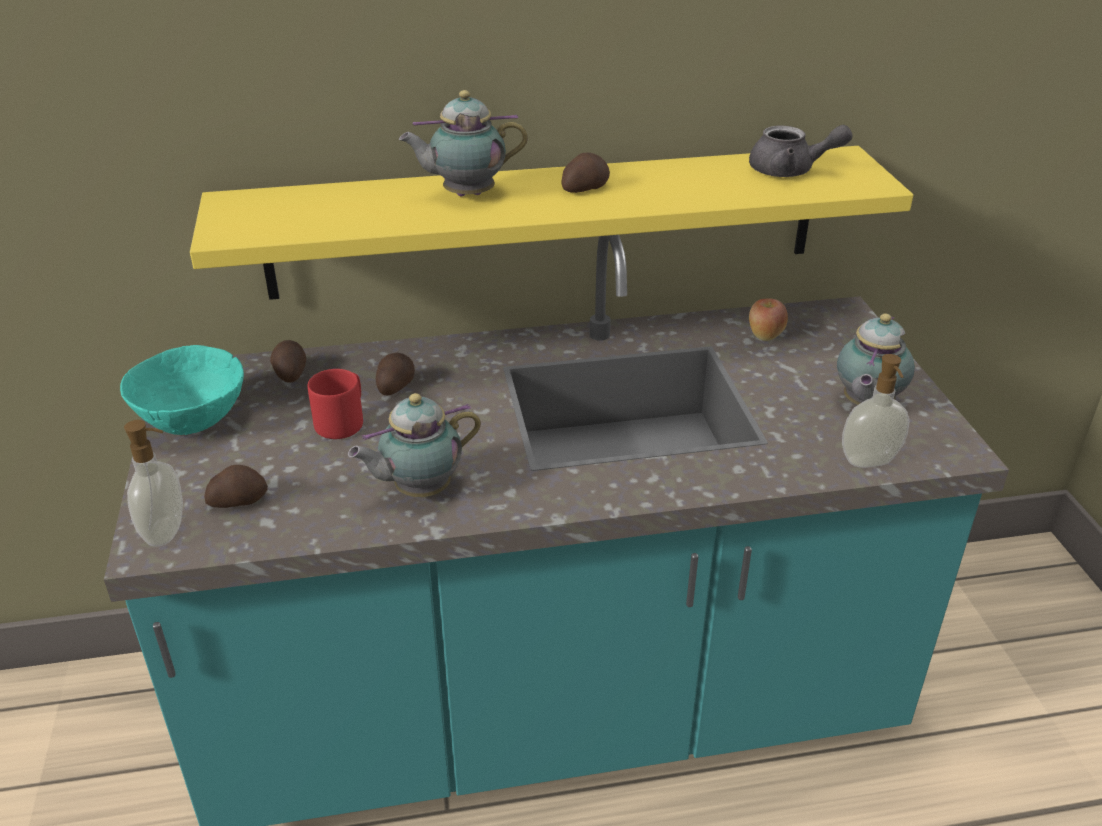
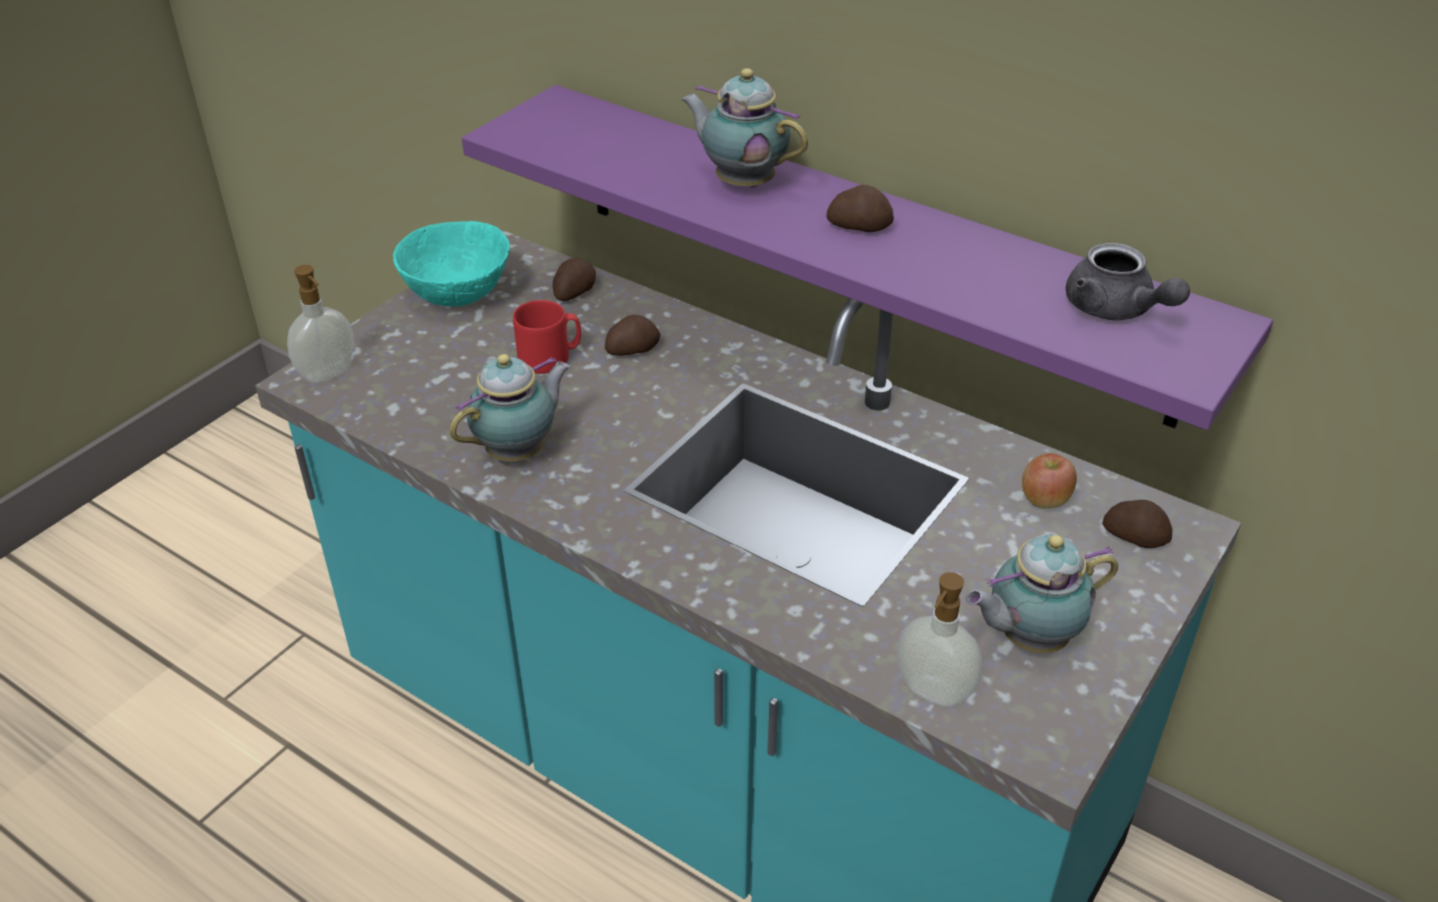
camera: 45 degrees right, 5 degrees up
yellow shelf [190,146,913,300] -> purple shelf [462,85,1273,430]
potato [204,465,268,508] -> potato moved to [1102,500,1172,548]
teapot [348,393,481,497] -> teapot turned 120 degrees clockwise [450,354,570,462]

